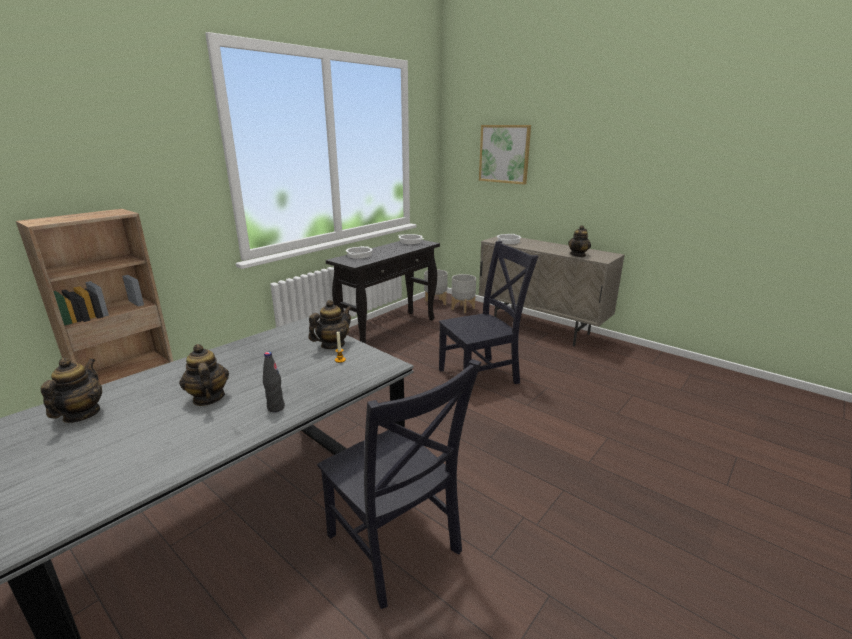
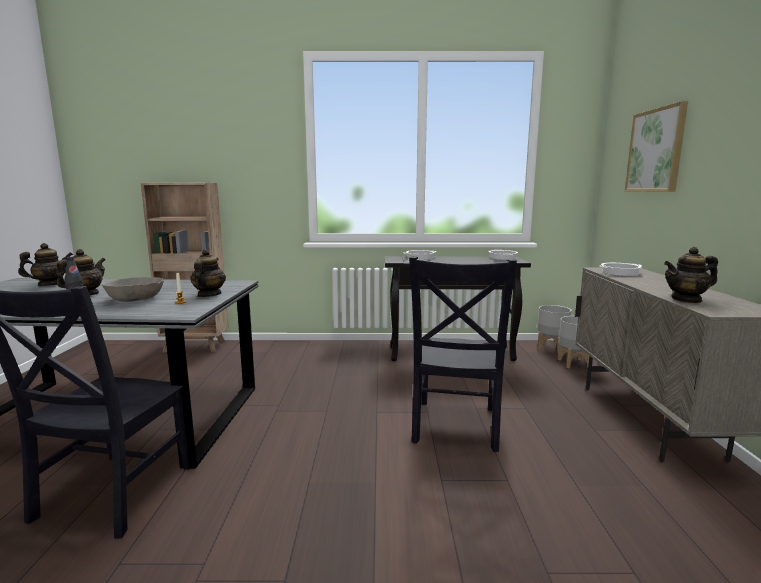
camera: 50 degrees right, 10 degrees down
teapot [309,300,352,349] -> teapot turned 90 degrees counterclockwise [190,249,226,297]
black chair [439,241,538,384] -> black chair turned 75 degrees clockwise [409,257,517,452]
none -> grey bowl [102,277,164,302]

